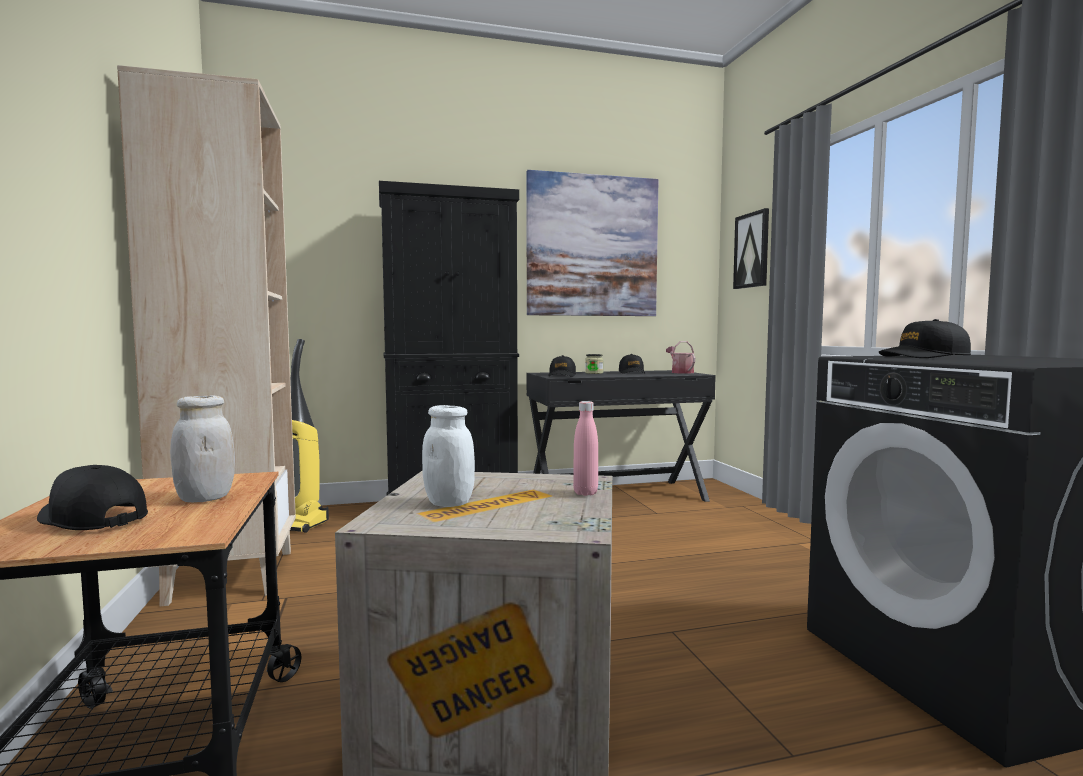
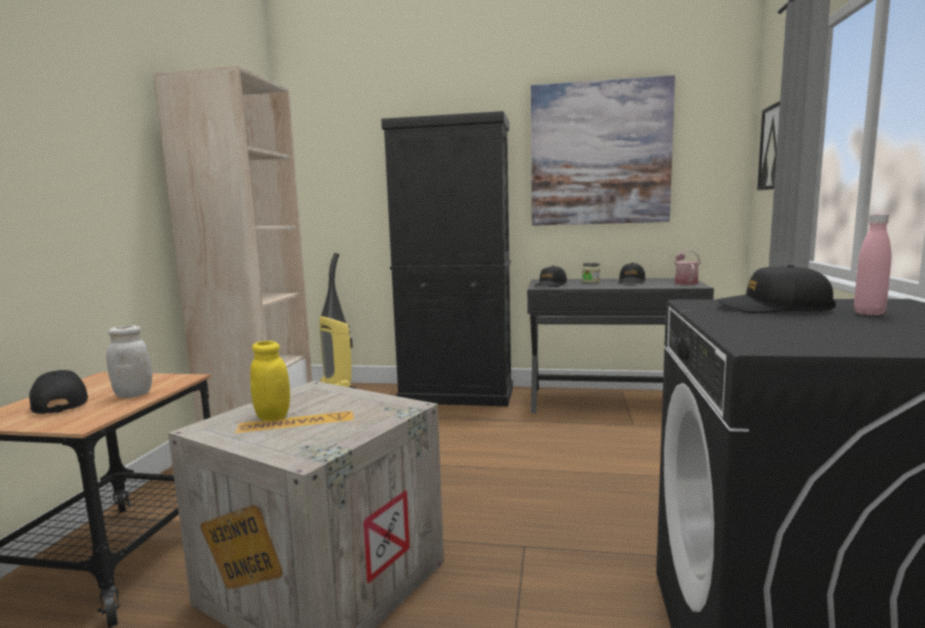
camera: 25 degrees right, 5 degrees up
white jar [422,405,475,507] -> yellow jar [250,341,290,421]
pink bottle [573,401,598,496] -> pink bottle moved to [854,213,891,315]

